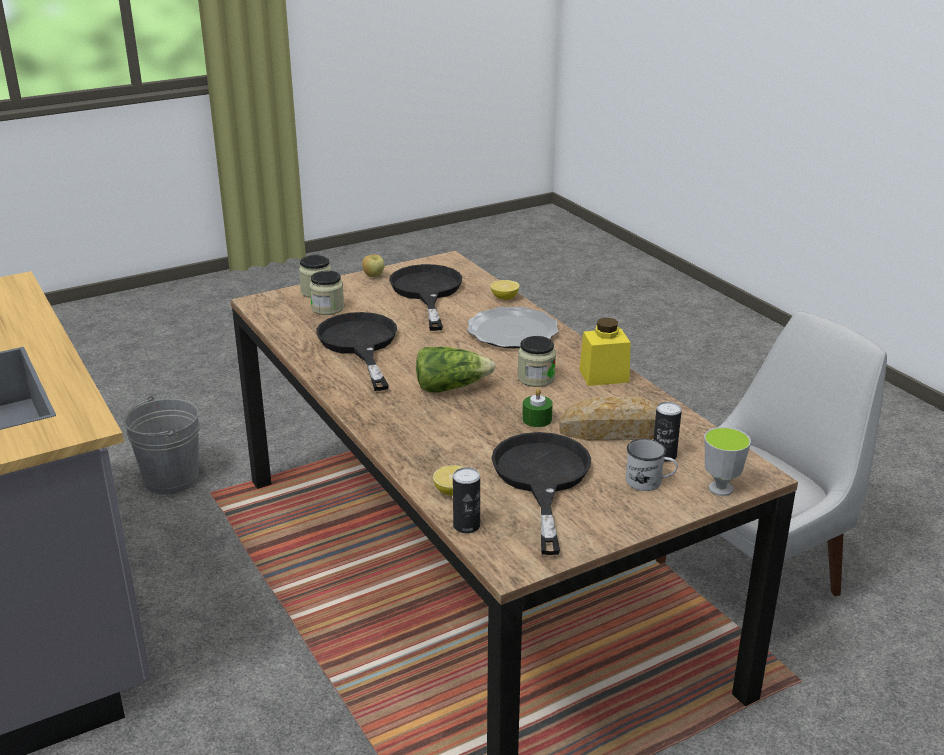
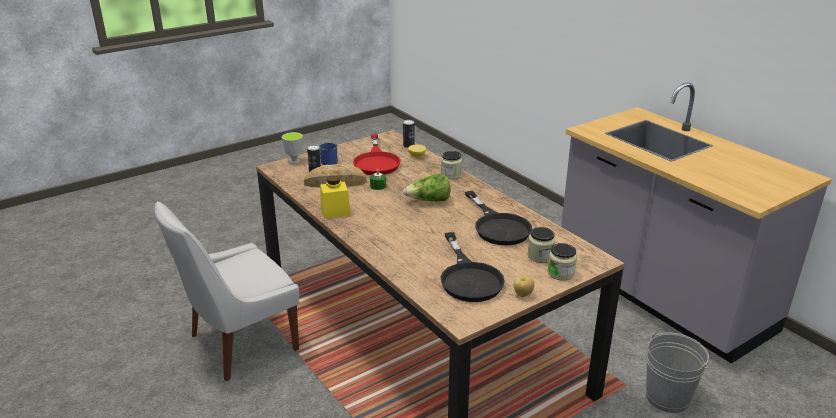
camera: 175 degrees right, 0 degrees up
plate [467,307,559,349] -> none
lemon [490,280,520,300] -> none
black frying pan [491,432,591,555] -> red frying pan [353,134,401,175]
jar [517,336,556,387] -> jar moved to [441,151,462,179]
white mug [626,439,678,491] -> blue mug [319,143,338,165]

